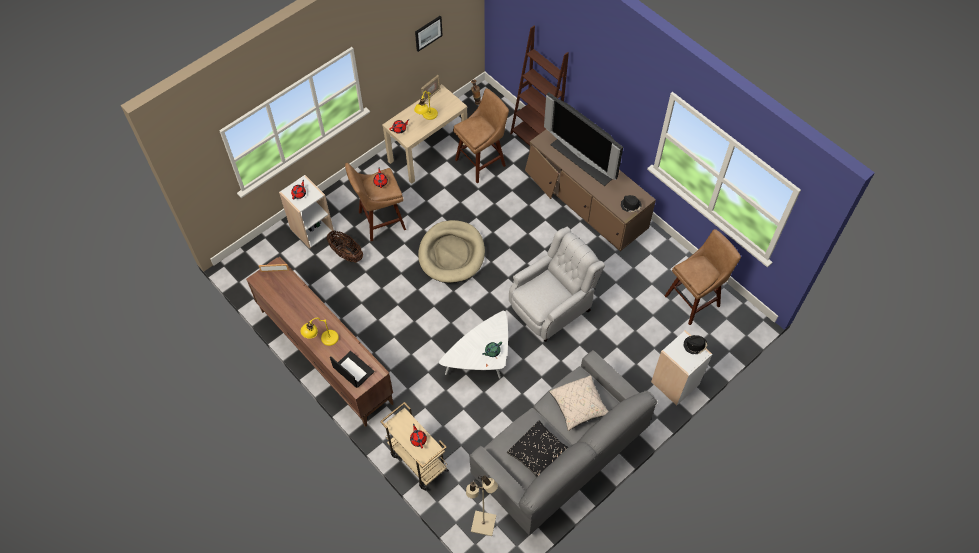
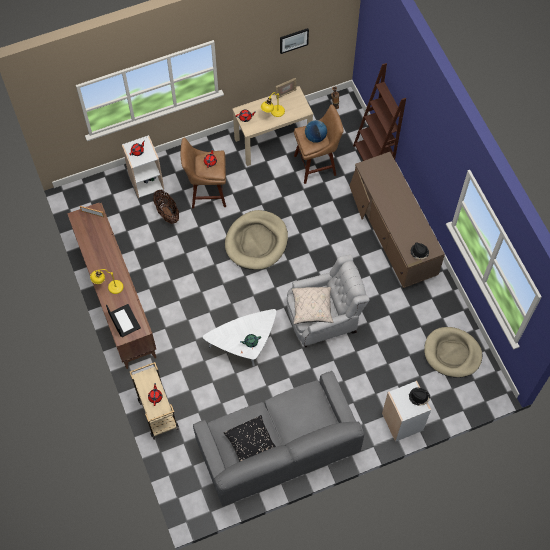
camera: 20 degrees right, 5 degrees up
beige floor lamp [466,475,498,536] -> none
television [544,92,623,186] -> none
beige pillow [549,375,609,431] -> beige pillow moved to [292,287,333,324]
brown stool [665,229,741,325] -> beige dog bed [424,327,482,378]
none -> globe [305,120,327,143]

